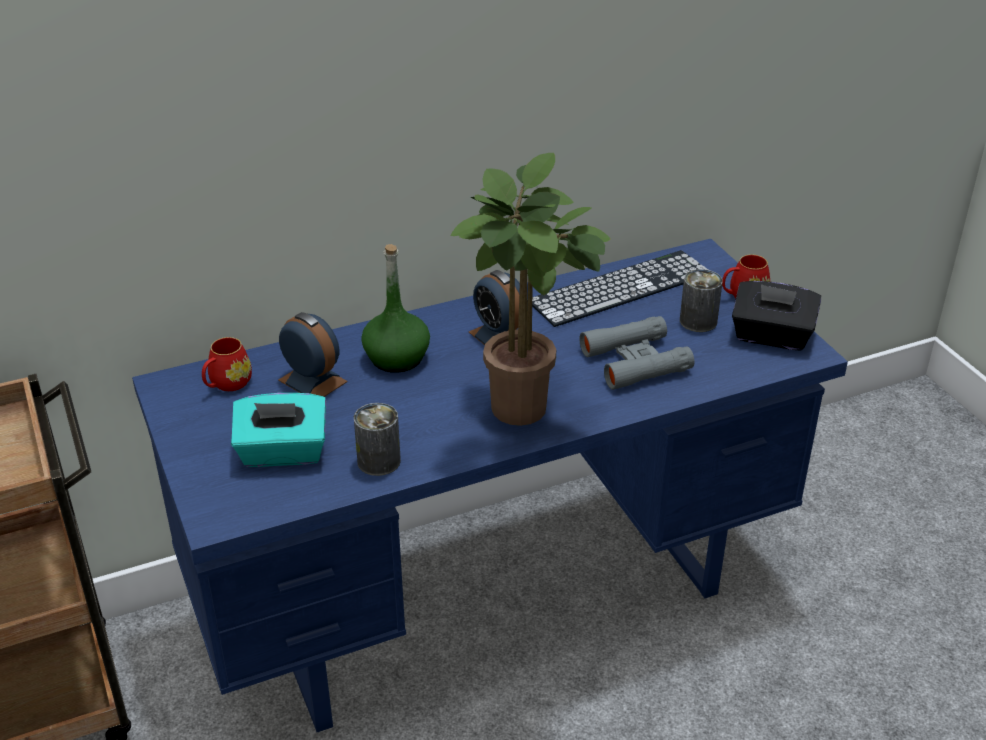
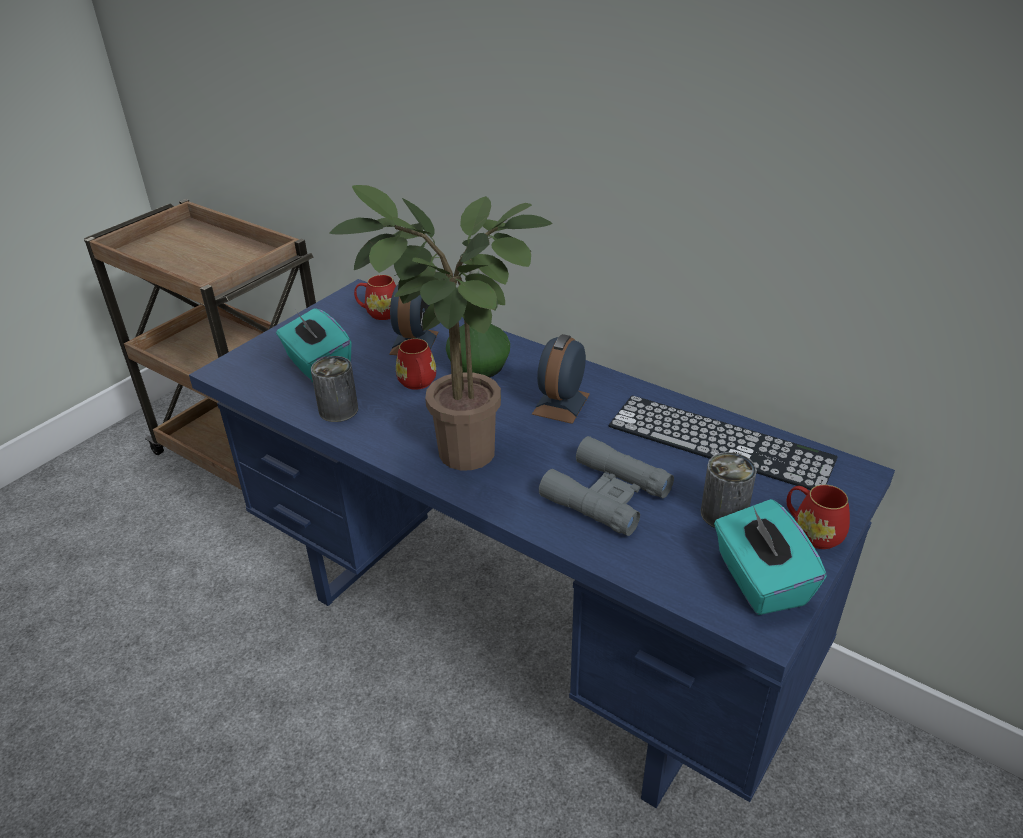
camera: 60 degrees right, 0 degrees up
black tissue box [732,281,821,351] -> turquoise tissue box [714,499,827,615]
none -> red mug [396,338,436,390]

